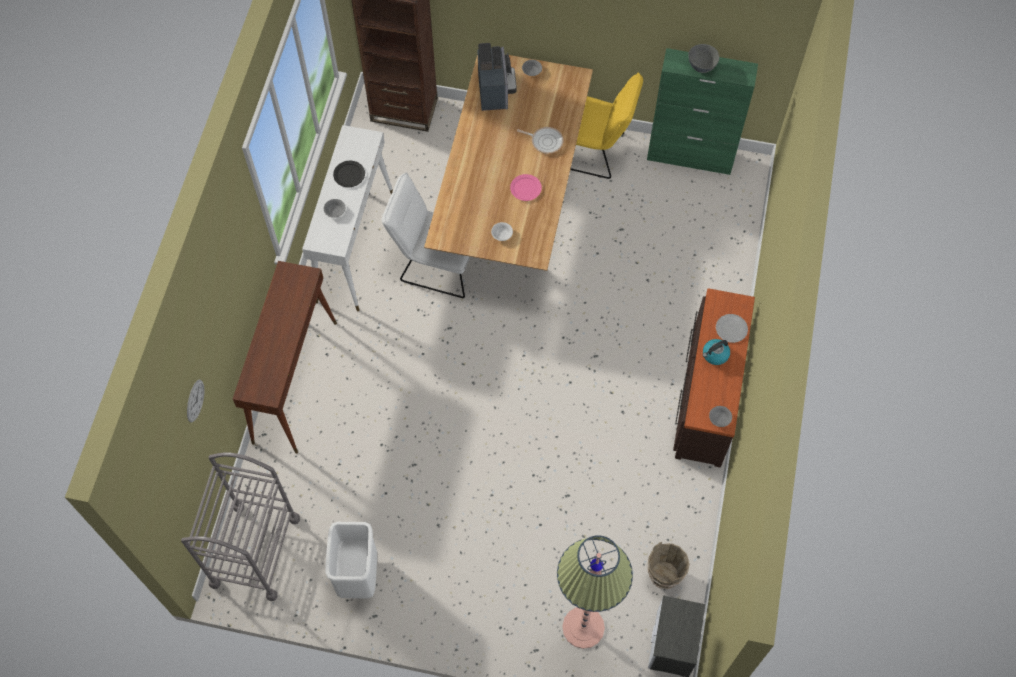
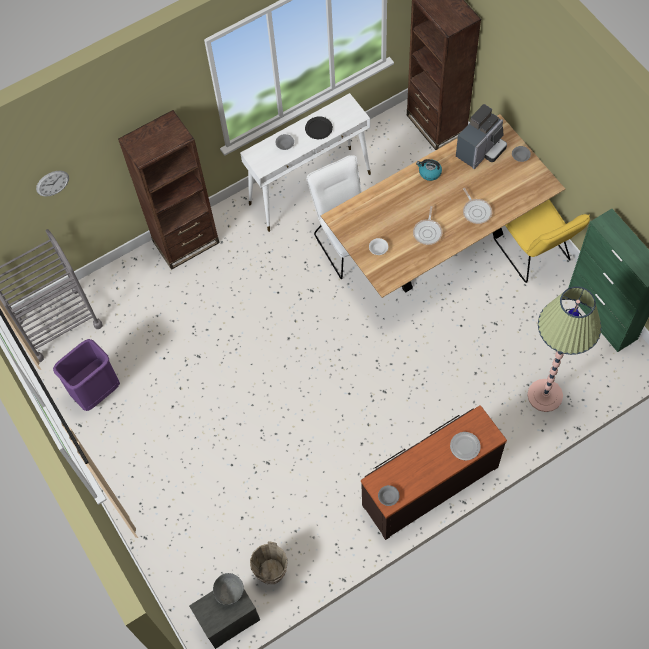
camera: 50 degrees right, 0 degrees up
brown console table [233,261,337,454] -> brown bookcase [118,110,219,270]
white trash can [325,522,377,599] -> purple trash can [53,339,120,411]
pink plate [510,174,542,201] -> frying pan [413,206,442,245]
floor lamp [557,535,633,649] -> floor lamp moved to [527,286,601,412]
grey bowl [688,44,719,73] -> grey bowl moved to [213,573,244,605]
kettle [703,339,730,365] -> kettle moved to [416,159,442,181]

